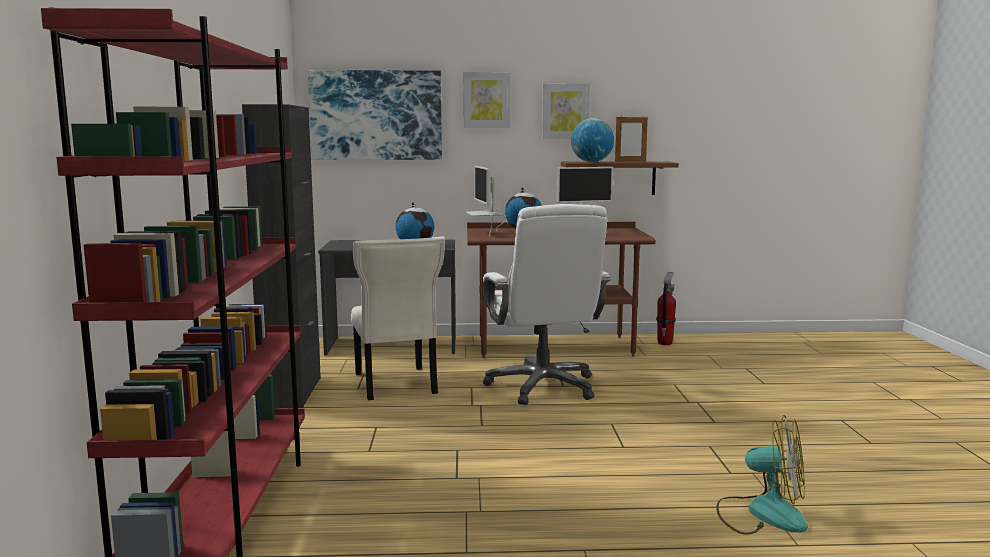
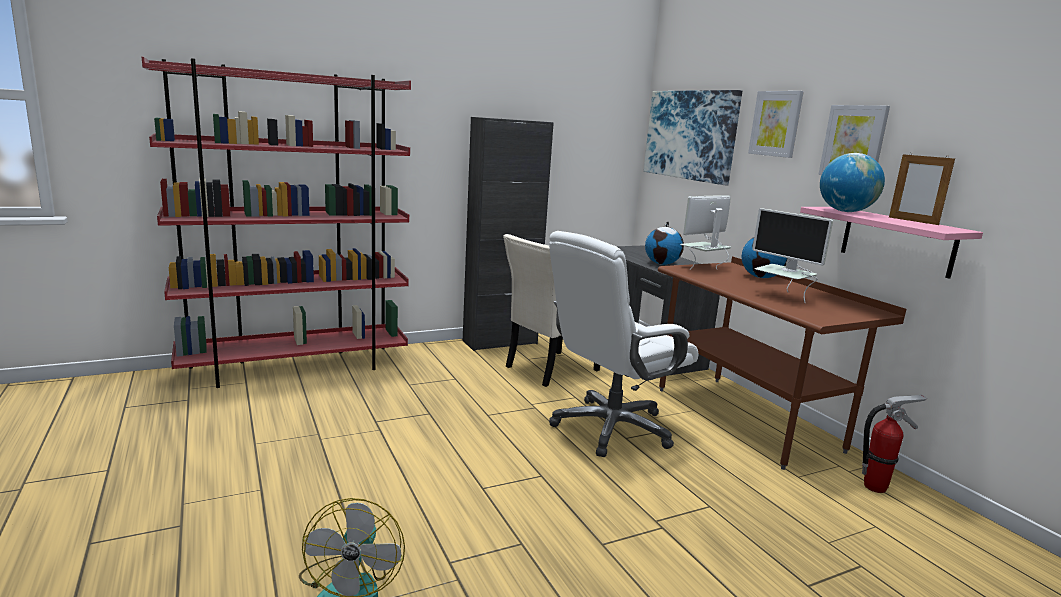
camera: 65 degrees right, 5 degrees up
brown shelf [561,161,679,195] -> pink shelf [800,207,983,279]

